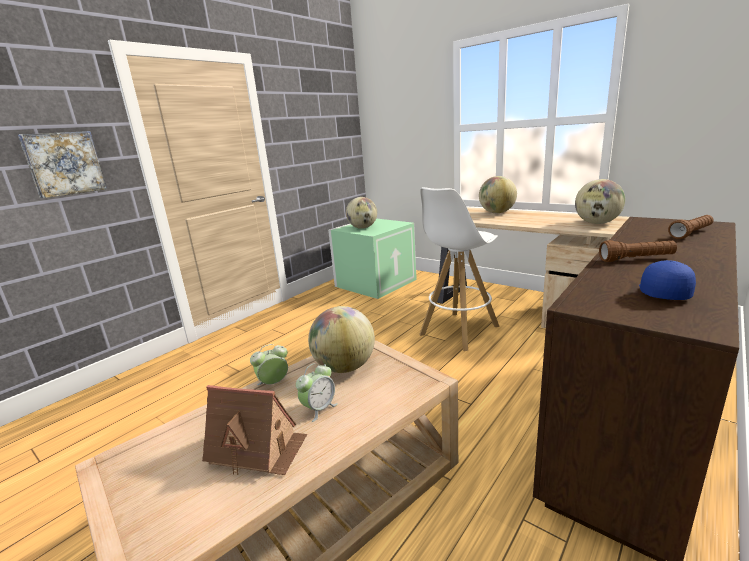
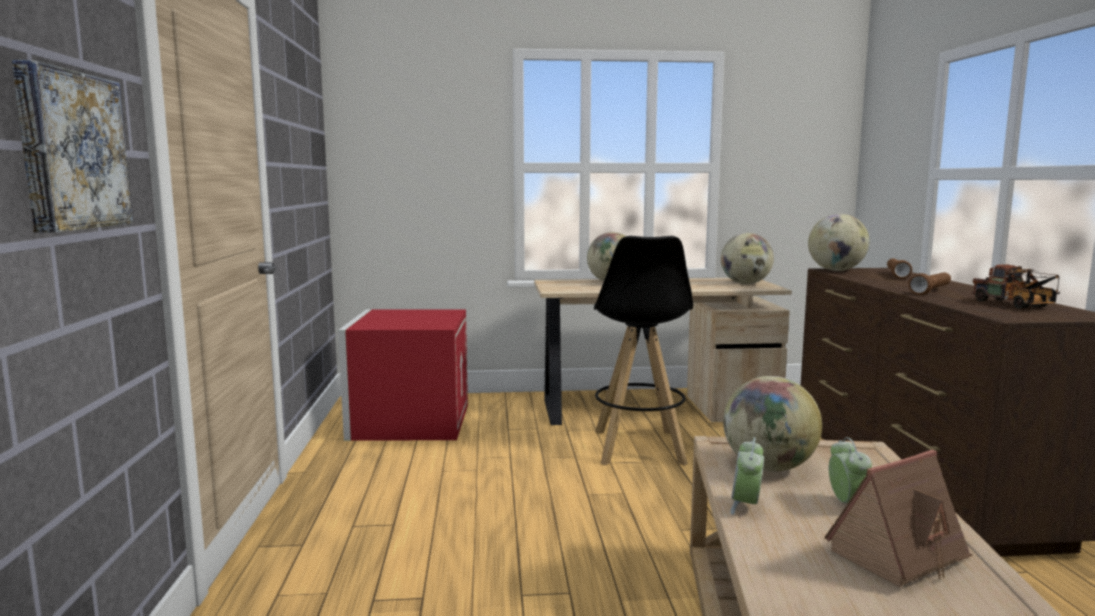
camera: 45 degrees left, 10 degrees down
green storage box [328,218,417,299] -> red storage box [338,309,468,441]
globe [346,197,377,229] -> globe moved to [808,214,870,271]
white stool [420,187,500,351] -> black stool [594,236,693,466]
blue cap [639,260,696,300] -> toy truck [972,264,1060,309]

